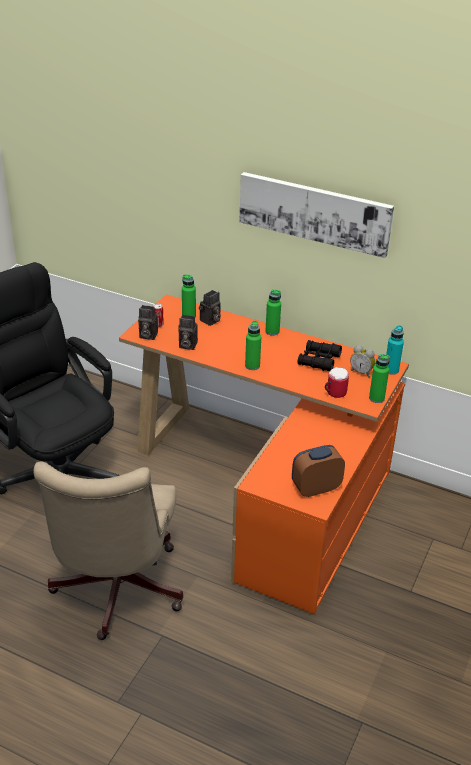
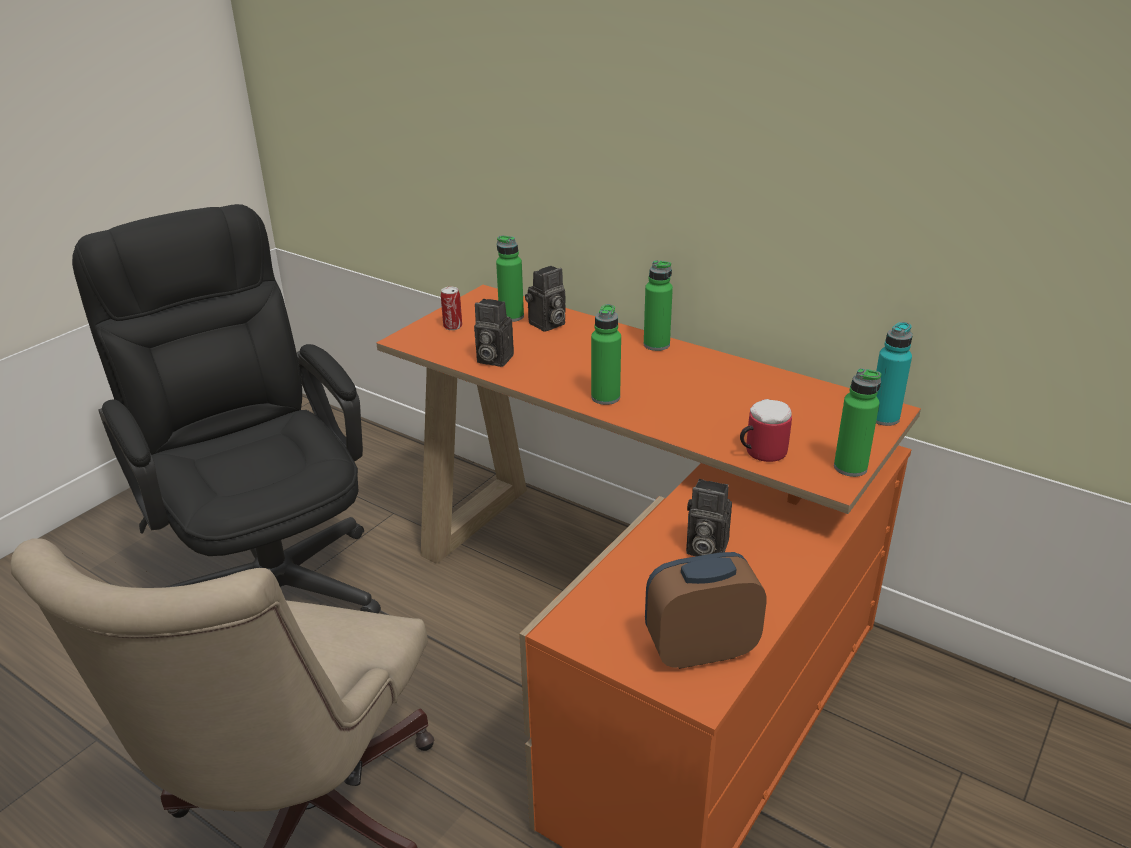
camera: 10 degrees right, 5 degrees down
camera [138,305,158,340] -> camera moved to [686,479,732,556]
picture [239,172,394,258] -> none
black binoculars [297,340,342,371] -> none
alarm clock [350,345,375,378] -> none

